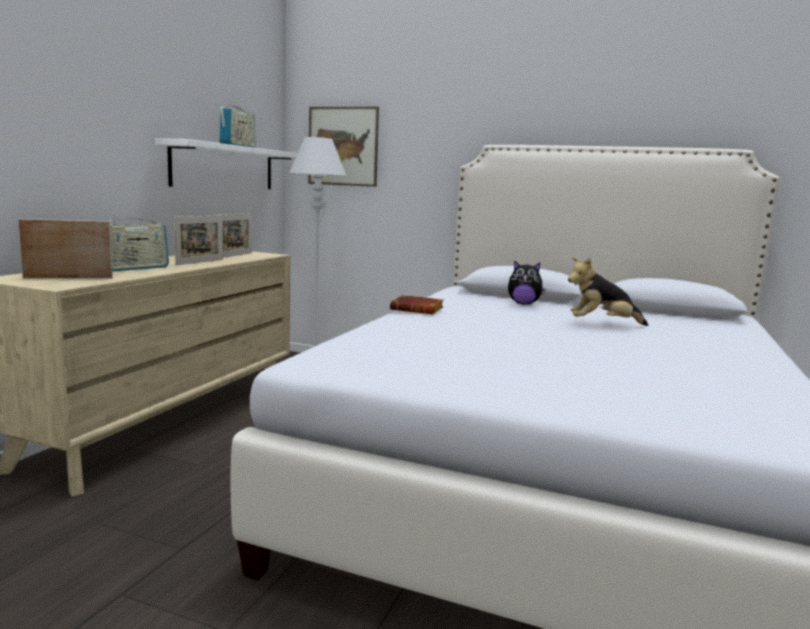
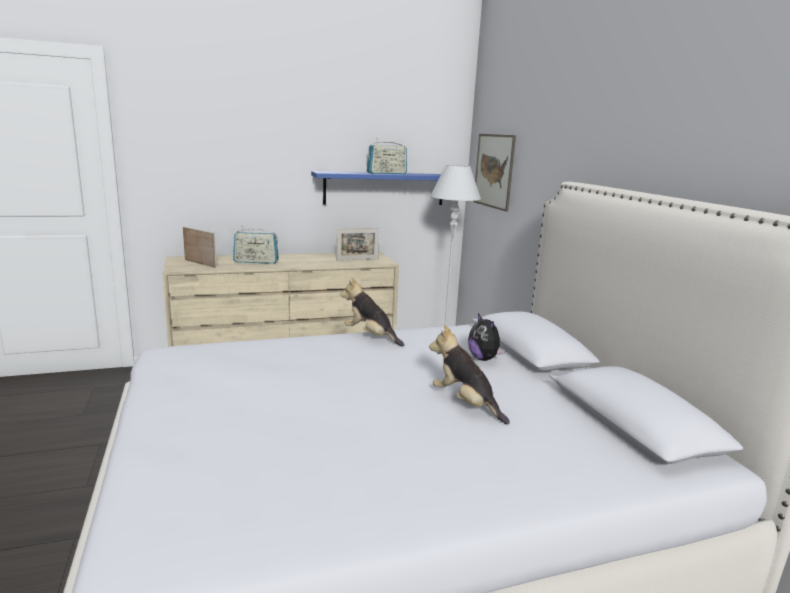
camera: 50 degrees right, 5 degrees up
white shelf [155,138,298,189] -> blue shelf [311,171,442,205]
picture frame [174,215,223,265] -> none
brown book [390,295,443,314] -> plush toy [341,277,404,347]

